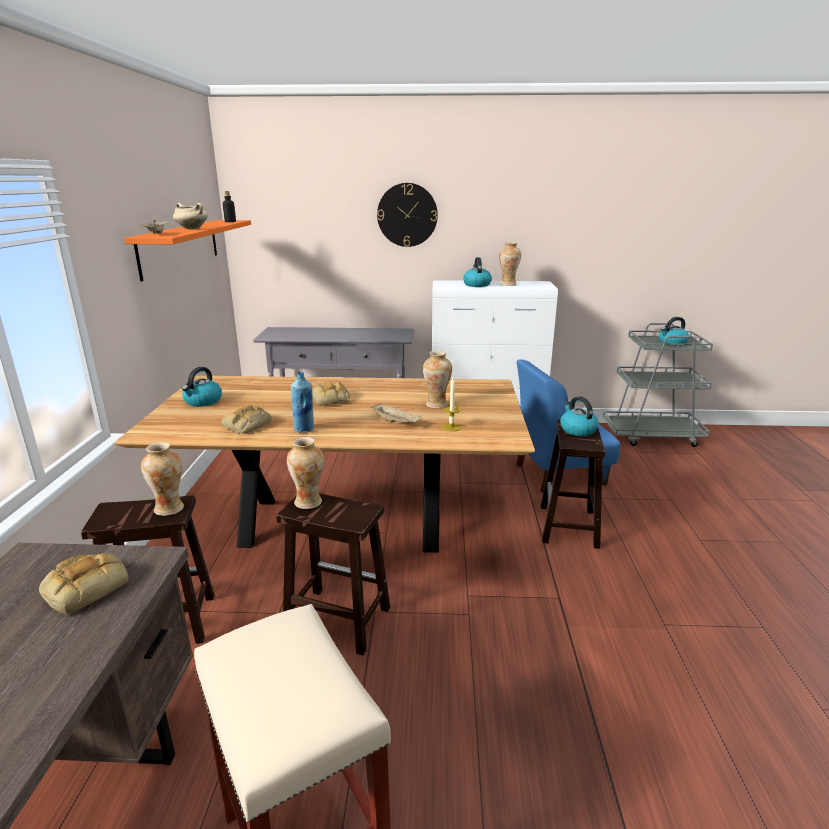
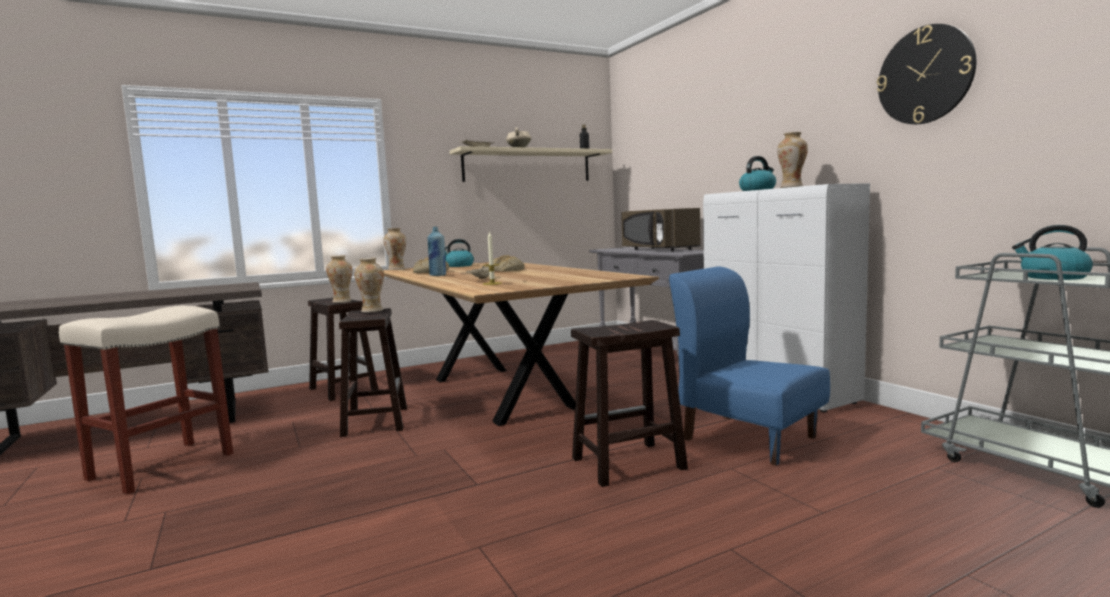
camera: 60 degrees right, 15 degrees down
bread [39,553,129,615] -> none
orange shelf [124,220,251,282] -> beige shelf [450,146,612,182]
wall clock [377,183,438,247] -> wall clock moved to [877,24,976,124]
vase [423,351,452,408] -> vase moved to [384,228,406,270]
kettle [560,396,599,436] -> none
none -> brown microwave [621,208,700,251]

